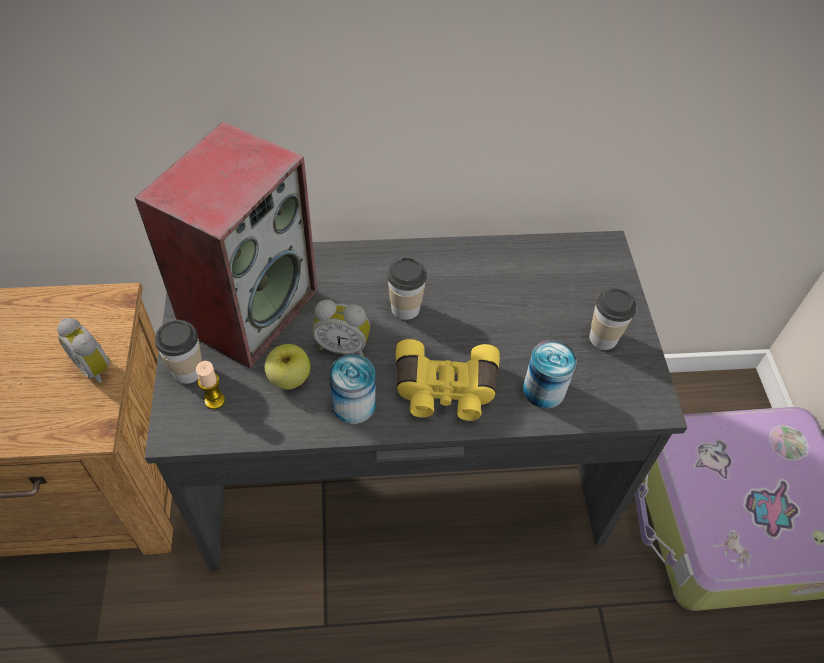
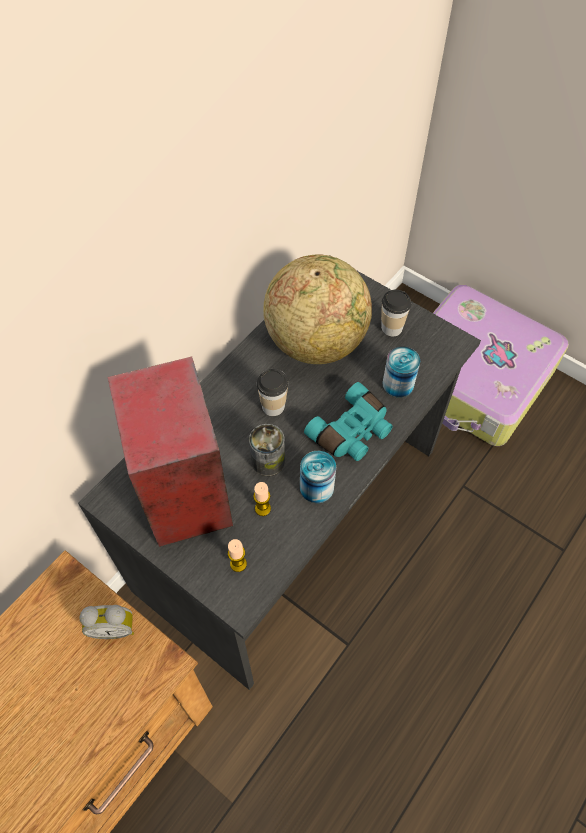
camera: 45 degrees left, 5 degrees up
cup [155,320,202,384] -> none
apple [265,344,310,390] -> candle [253,482,271,516]
alarm clock [312,300,370,357] -> can [249,424,285,476]
yellow binoculars [396,339,500,421] -> turquoise binoculars [304,382,393,461]
none -> globe [263,254,372,364]

